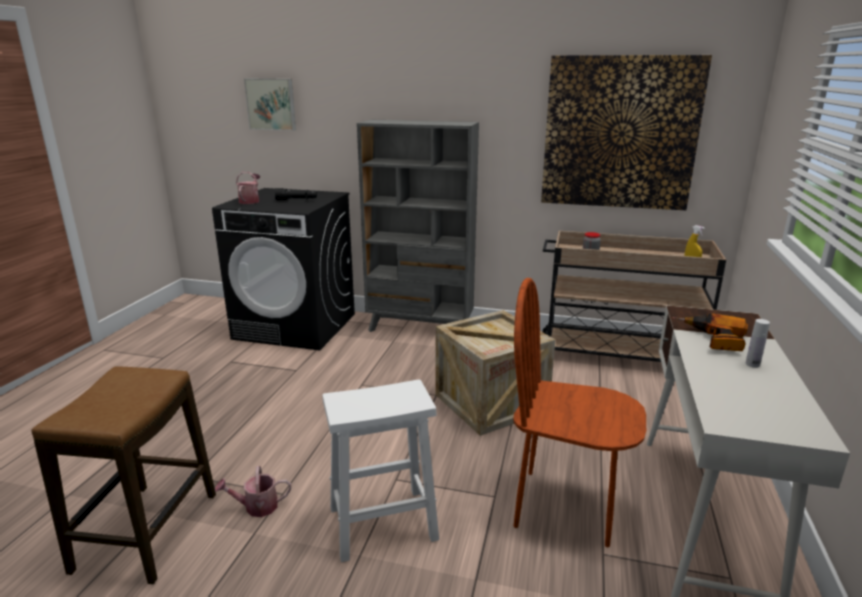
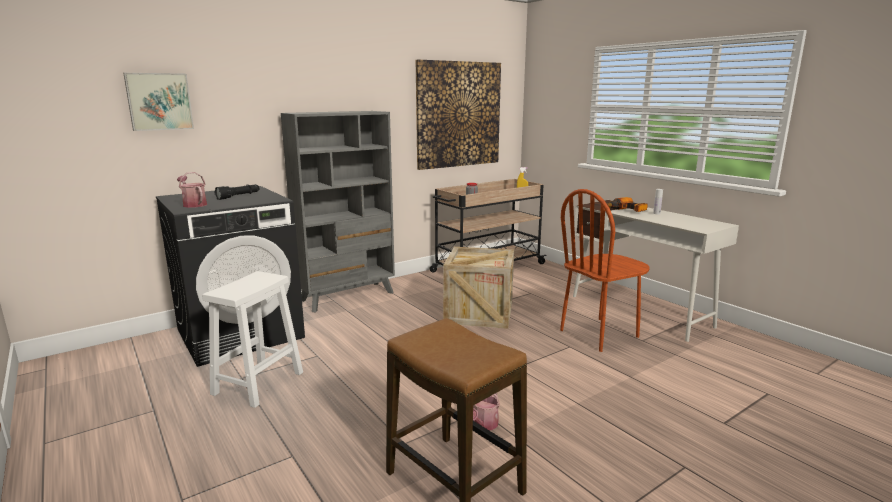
camera: 50 degrees left, 5 degrees down
white stool [322,380,439,562] -> white stool moved to [202,271,303,408]

